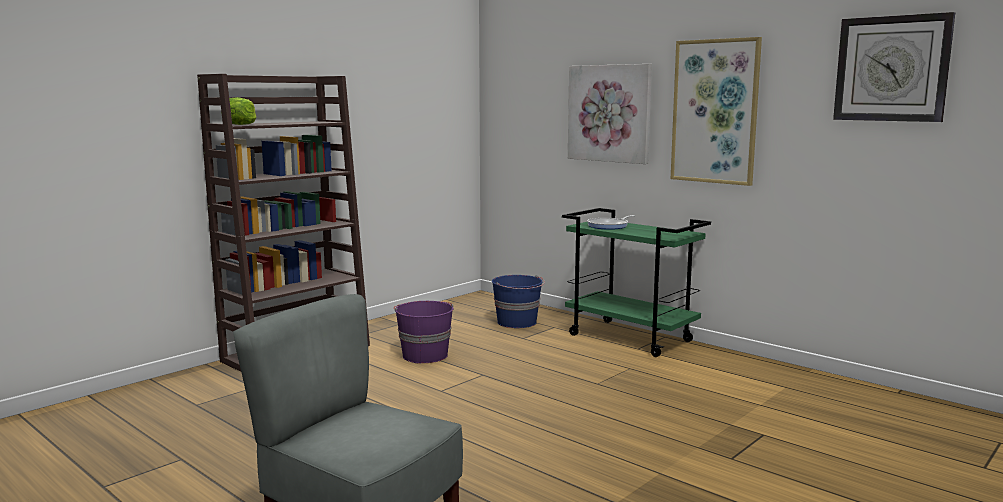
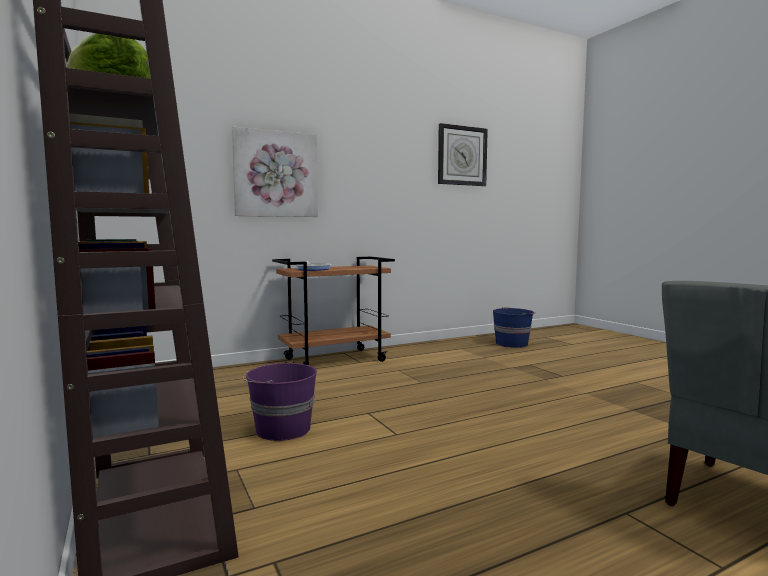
camera: 70 degrees left, 5 degrees down
blue bucket [492,275,545,328] -> blue bucket moved to [493,307,536,348]
green cart [562,208,711,357] -> brown cart [272,257,395,365]
picture [671,37,762,186] -> none

